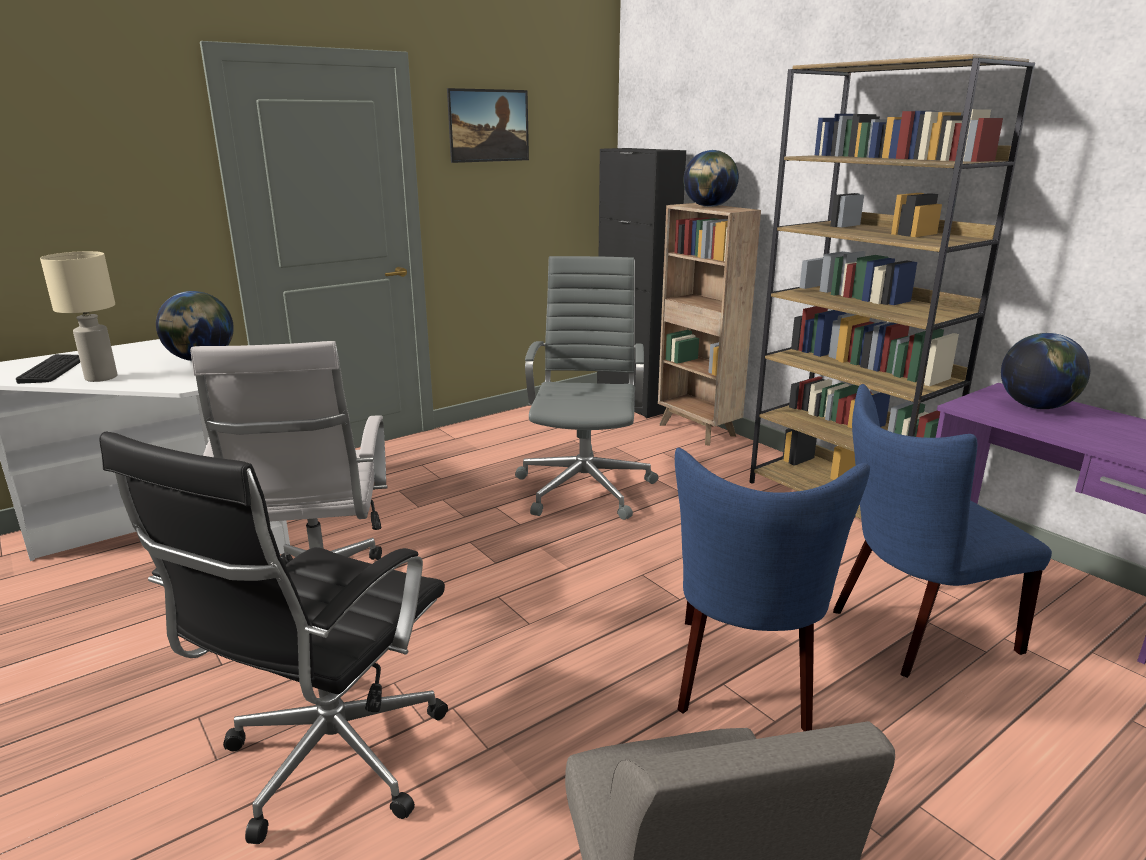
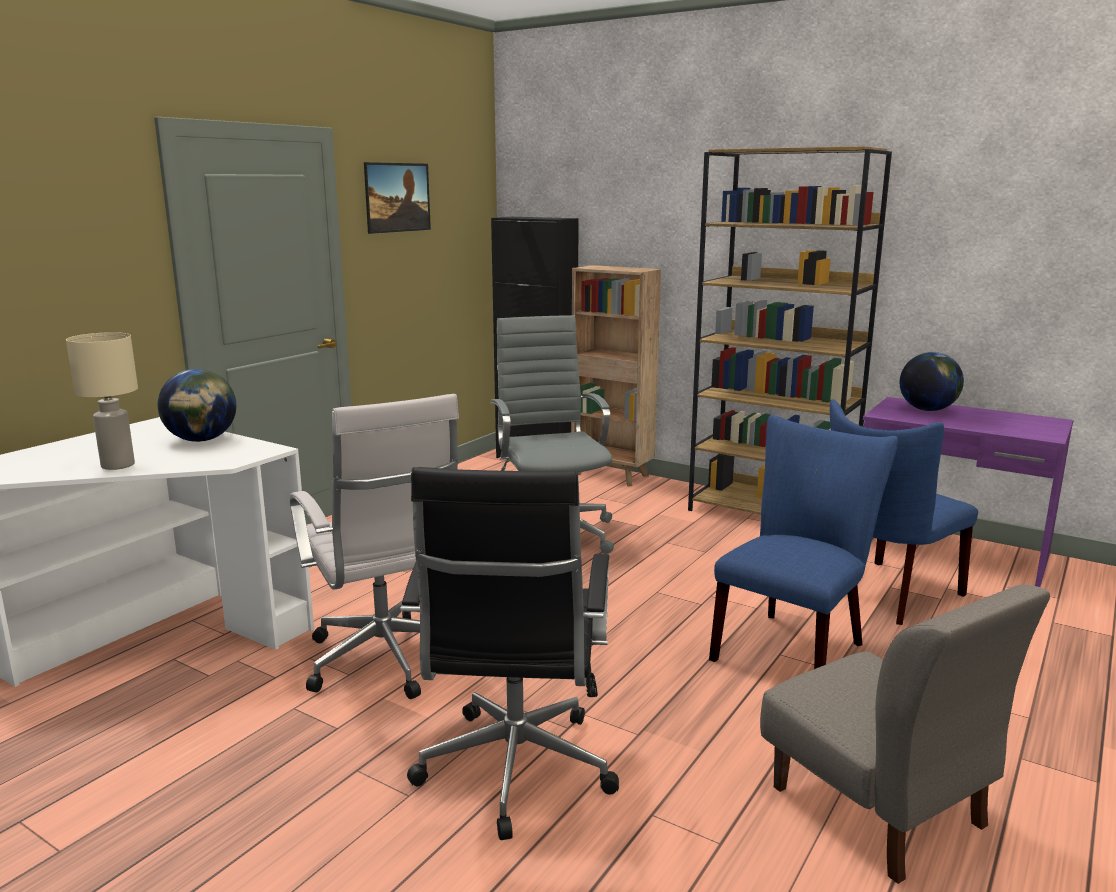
camera: 20 degrees left, 5 degrees down
keyboard [16,354,80,384] -> none
blue chair [675,448,870,731] -> blue chair turned 135 degrees counterclockwise [709,415,898,669]
globe [683,150,739,207] -> none

